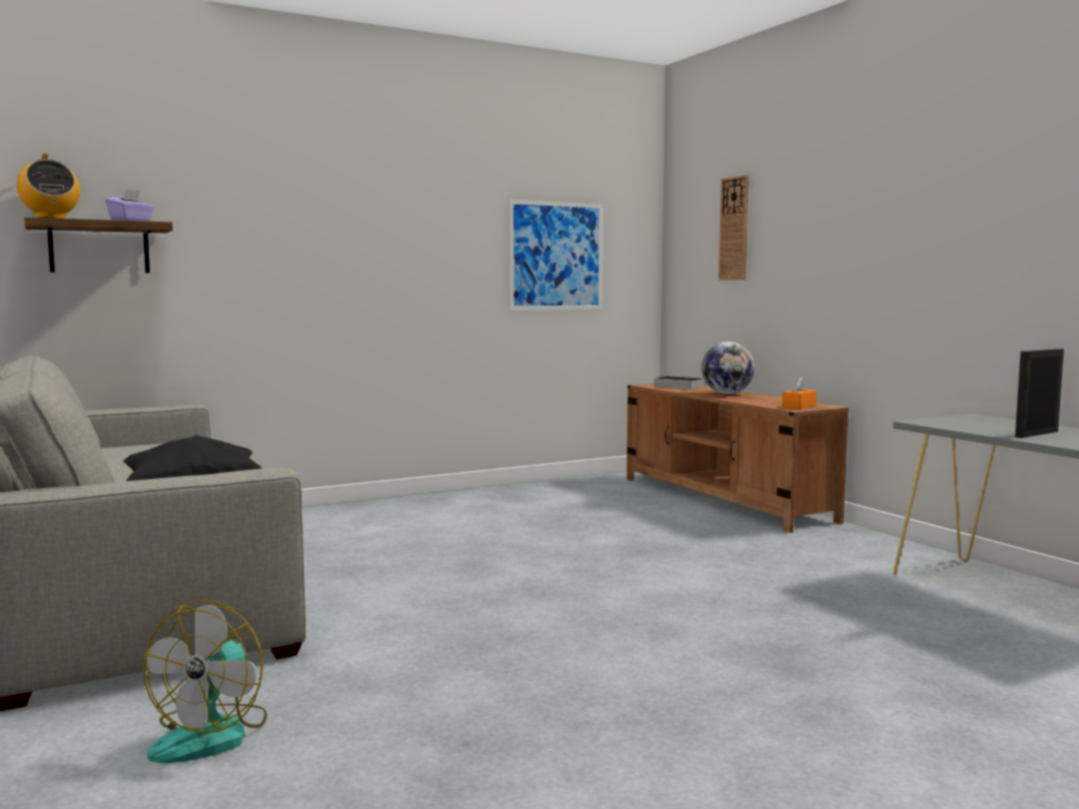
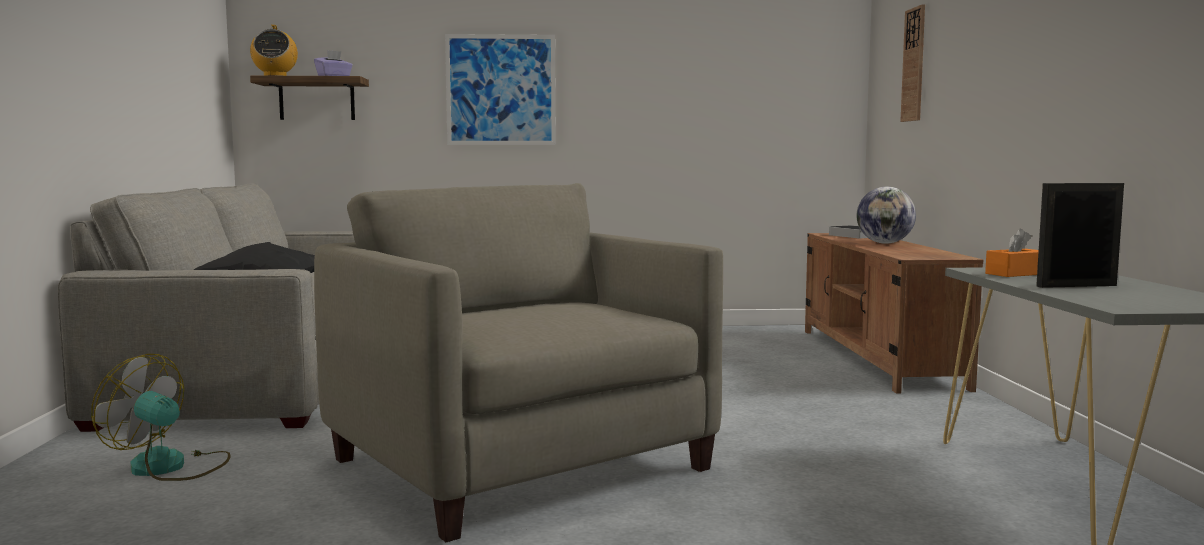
camera: 25 degrees right, 0 degrees up
fan [143,600,267,763] -> fan turned 75 degrees clockwise [91,354,231,481]
picture [509,200,603,310] -> picture moved to [445,34,556,145]
orange tissue box [782,376,817,409] -> orange tissue box moved to [985,229,1039,277]
none -> beige armchair [314,183,723,542]

